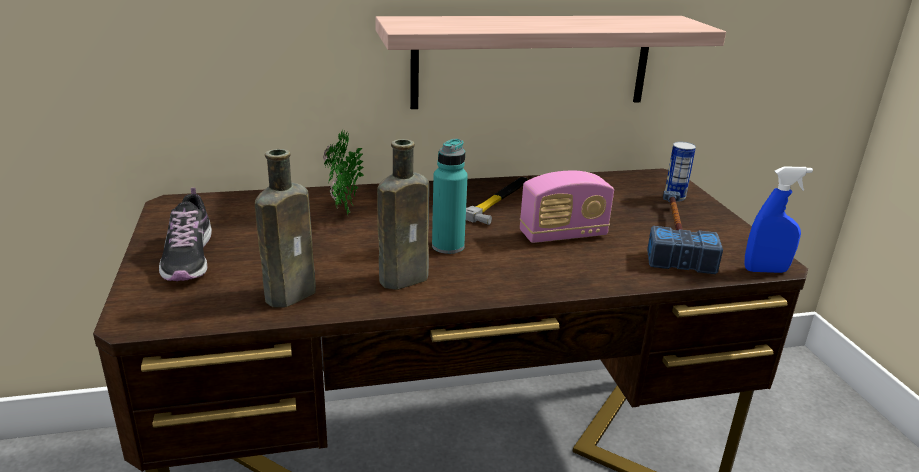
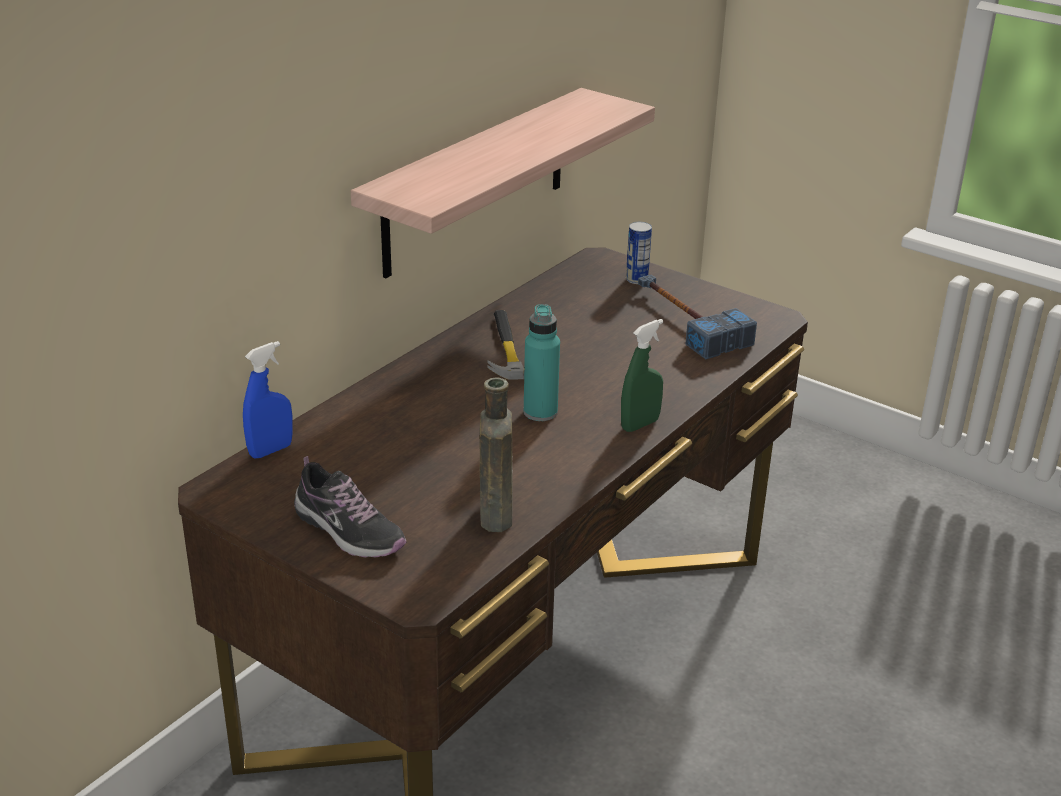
camera: 40 degrees left, 5 degrees up
potted plant [323,129,364,217] -> none
brown bottle [377,139,429,290] -> none
radio [520,170,614,243] -> none
blue spray bottle [744,167,813,273] -> blue spray bottle moved to [243,341,293,458]
none -> green spray bottle [621,319,663,432]

